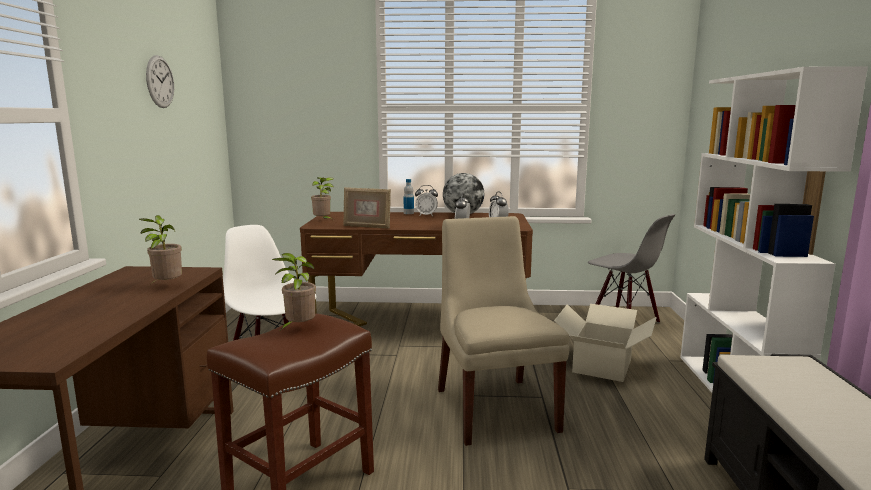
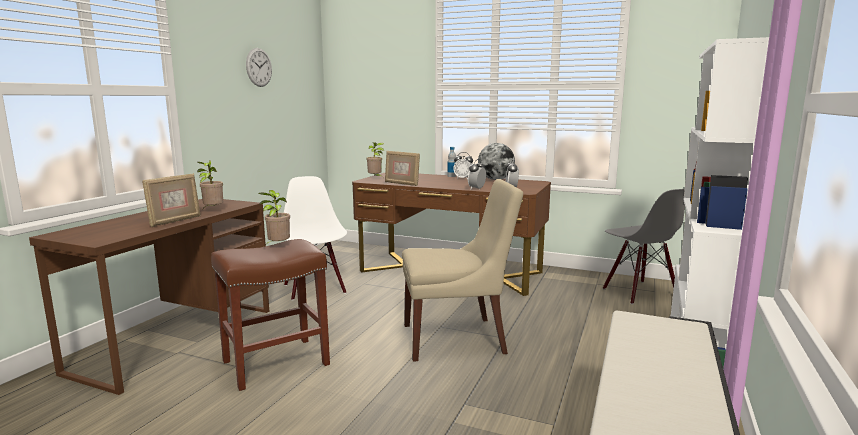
camera: 20 degrees right, 0 degrees up
beige chair [438,216,569,446] -> beige chair turned 75 degrees clockwise [402,179,523,362]
cardboard box [554,304,657,382] -> none
none -> picture frame [142,173,201,227]

